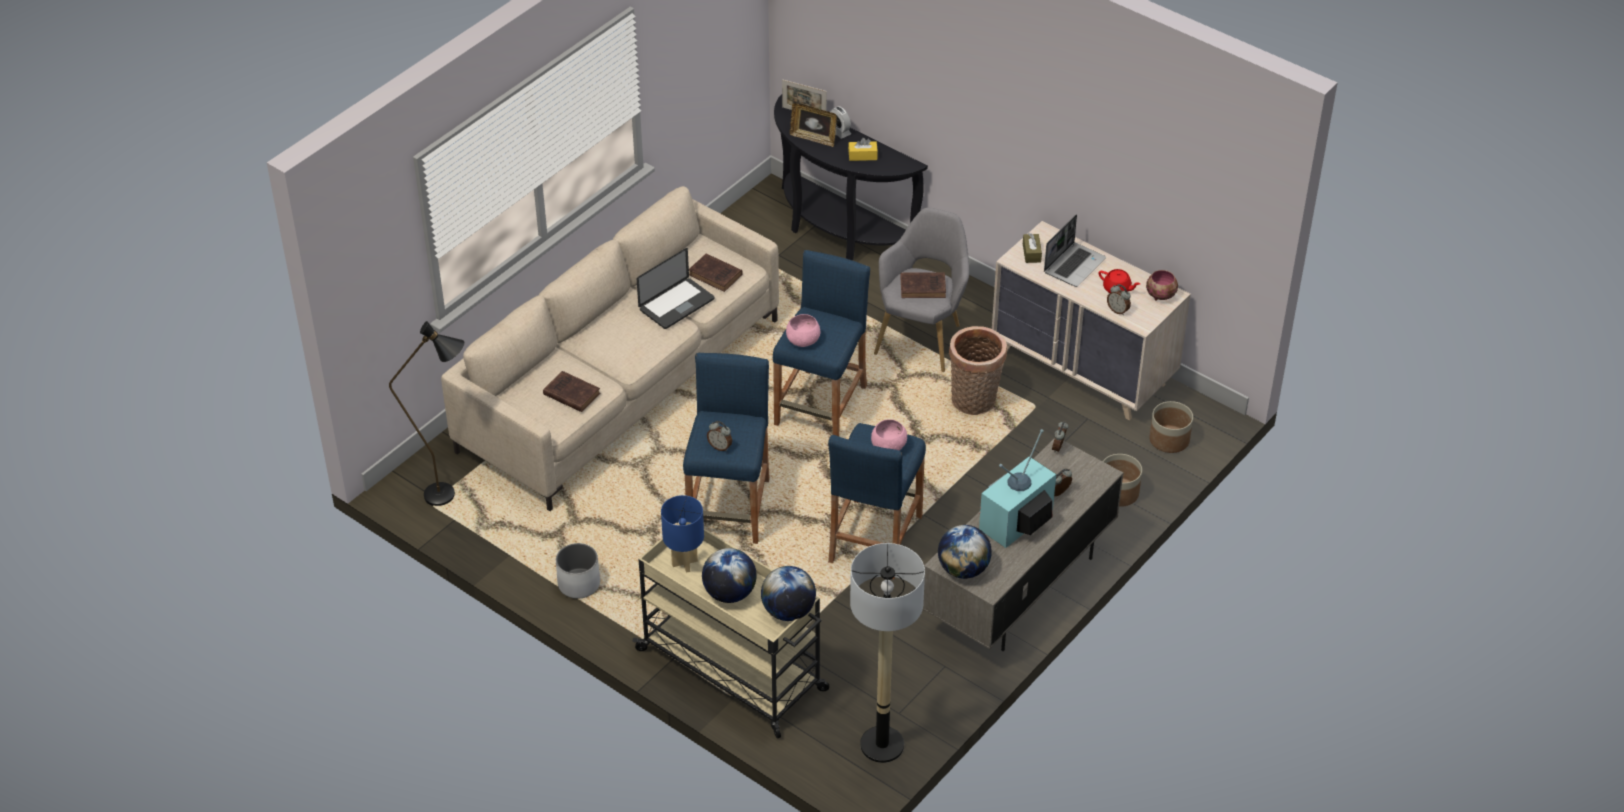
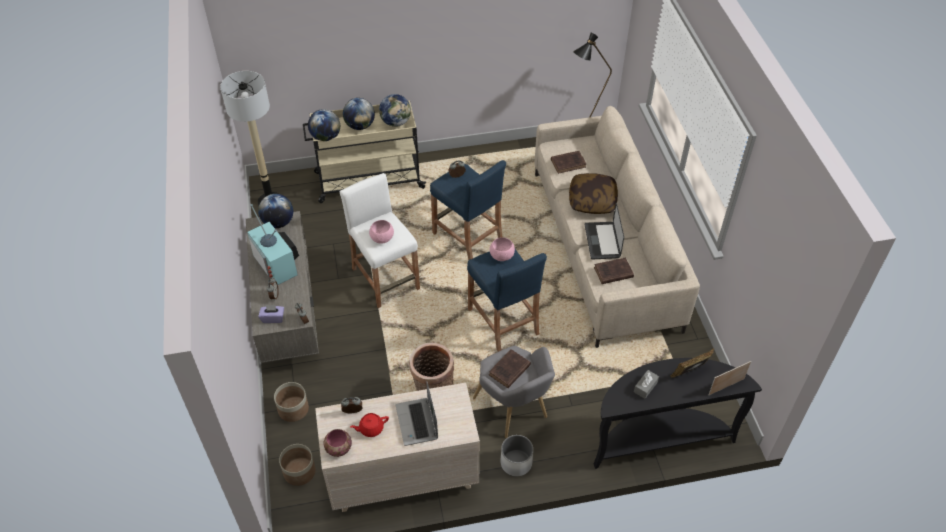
camera: 130 degrees right, 5 degrees up
white planter [556,543,600,599] -> white planter moved to [500,435,533,477]
blue table lamp [661,495,704,573] -> globe [379,94,411,127]
blue stool [828,423,926,579] -> white stool [340,173,420,308]
alarm clock [830,106,851,139] -> none
yellow tissue box [848,138,878,161] -> grey tissue box [634,370,659,399]
television [979,429,1056,548] -> television turned 150 degrees clockwise [247,204,299,285]
brown tissue box [1023,233,1042,263] -> none
none -> purple tissue box [258,305,284,323]
none -> pillow [569,173,618,214]

